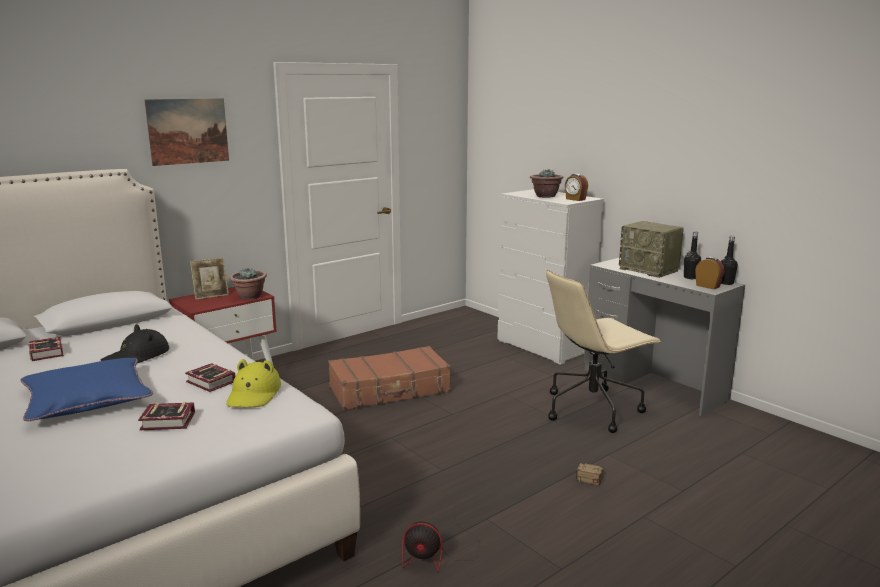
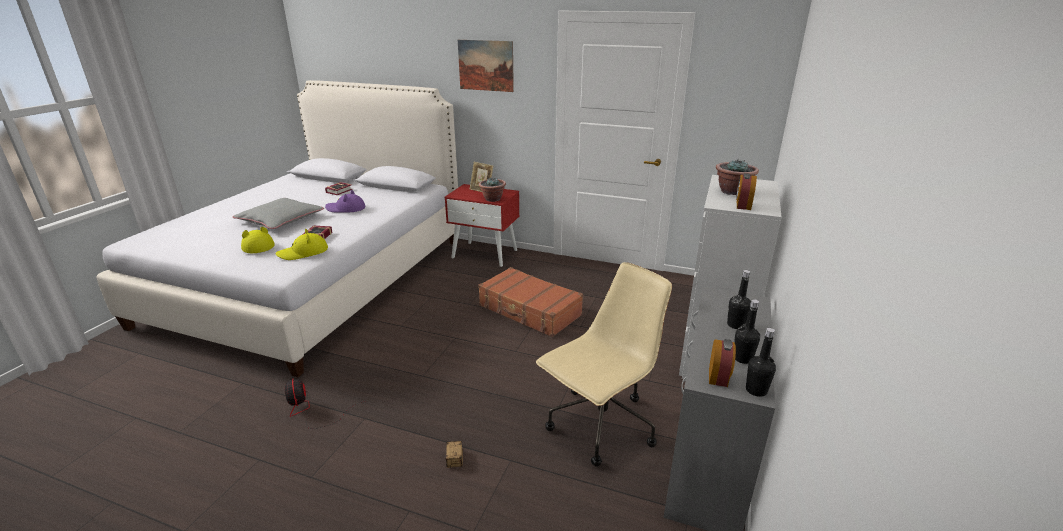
camera: 60 degrees right, 10 degrees up
blue pillow [21,358,153,421] -> grey pillow [233,198,324,229]
black hat [101,324,169,363] -> purple hat [325,190,365,212]
book [138,402,195,430] -> yellow hat [241,227,275,253]
beige office chair [546,270,662,433] -> beige office chair turned 105 degrees clockwise [536,262,672,466]
radio [619,221,684,278] -> black bottle [727,270,751,329]

